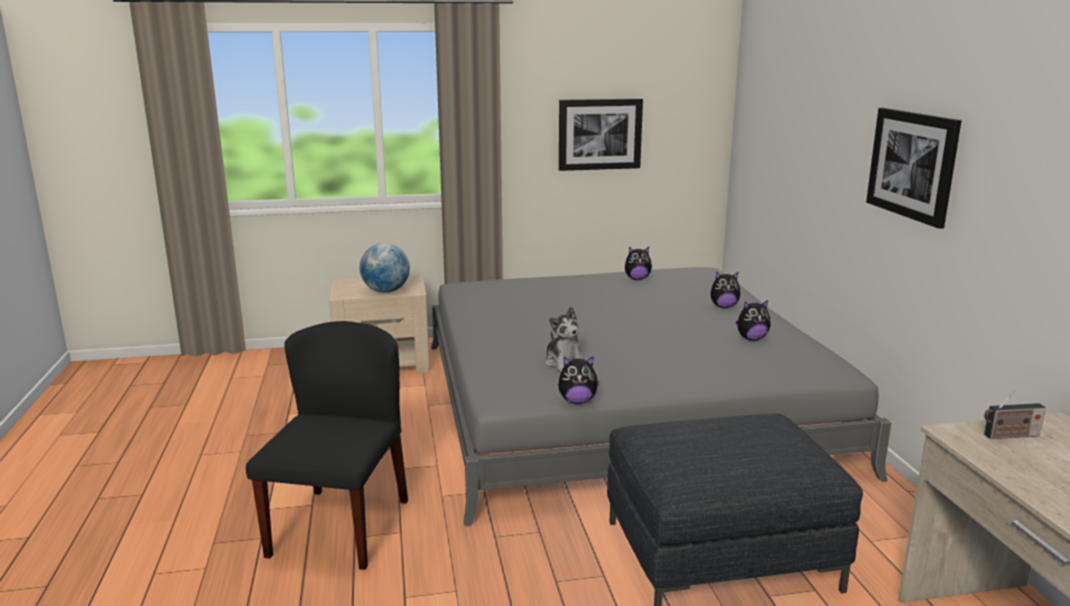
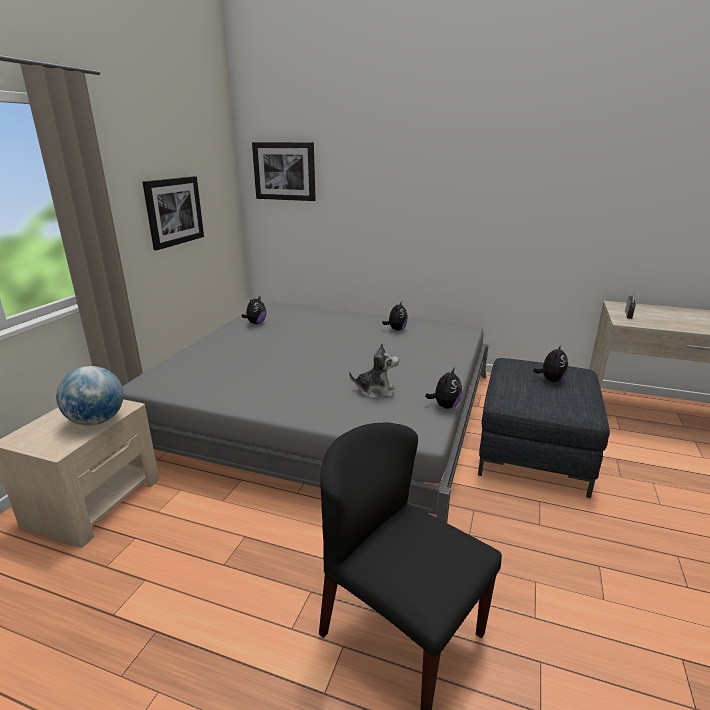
camera: 60 degrees left, 5 degrees up
plush toy [711,272,740,308] -> plush toy moved to [533,344,568,382]
picture [866,108,961,229] -> picture moved to [252,142,316,201]

